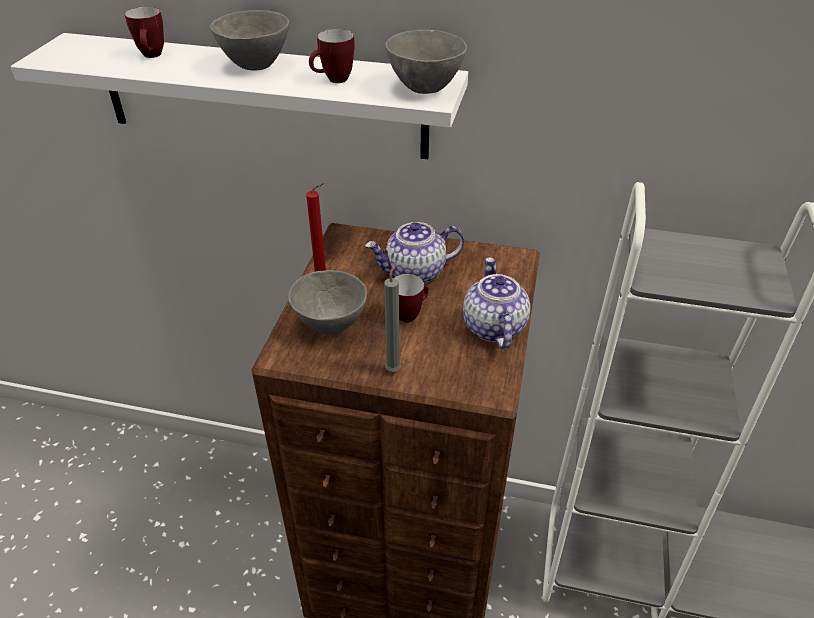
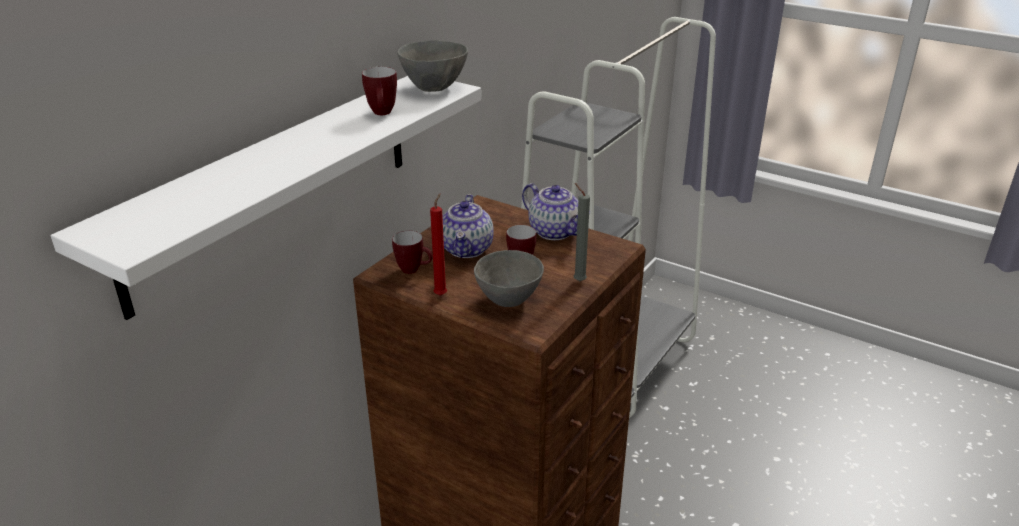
camera: 70 degrees left, 10 degrees down
mug [125,7,164,58] -> mug moved to [392,231,433,274]
grey bowl [210,10,289,71] -> none
teapot [463,257,531,350] -> teapot turned 150 degrees counterclockwise [522,183,590,240]

